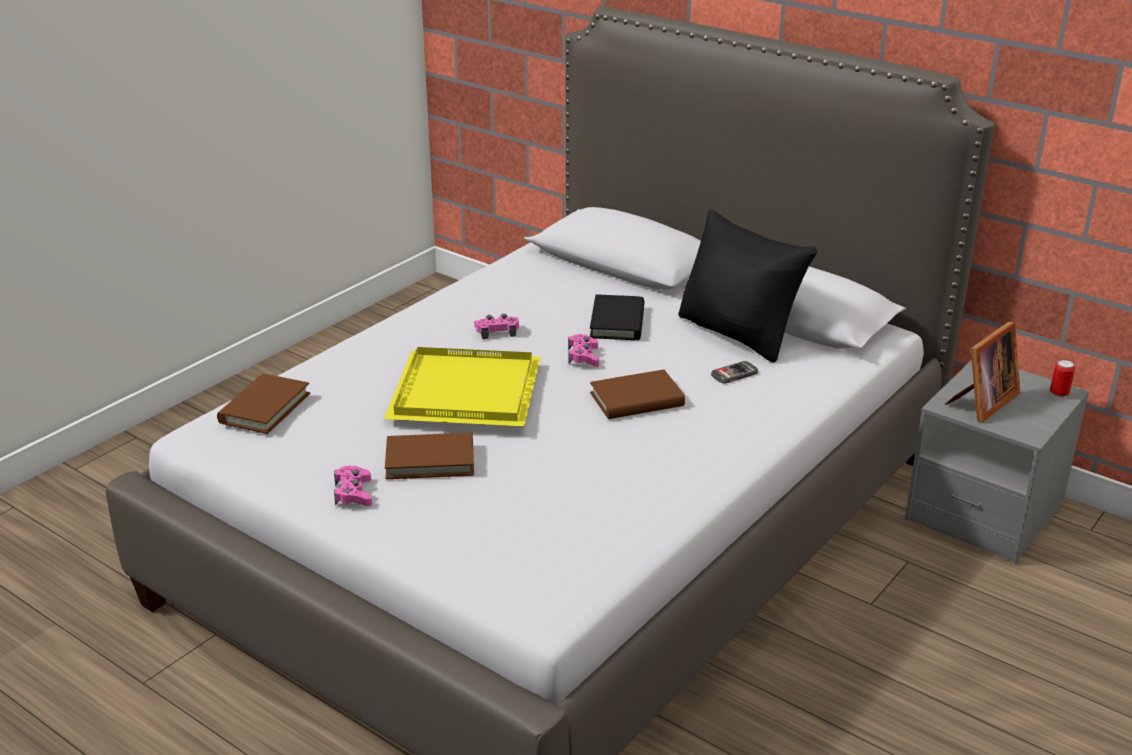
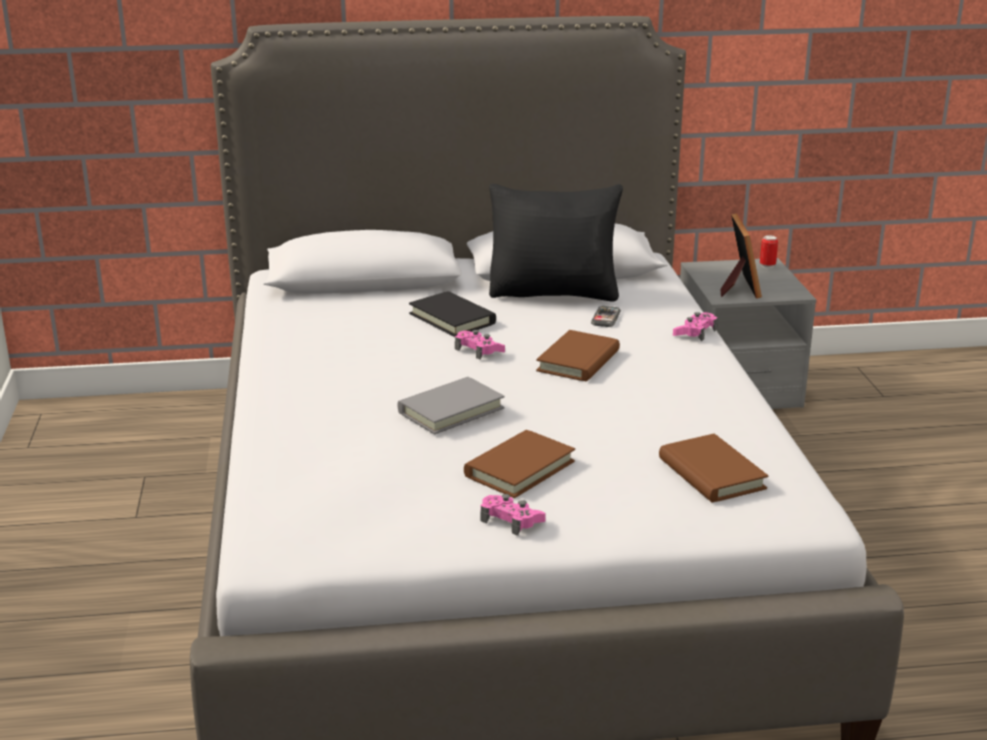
camera: 45 degrees left, 5 degrees down
brown book [217,374,310,434] -> brown book moved to [659,434,768,503]
yellow tray [384,347,541,426] -> grey book [397,377,505,435]
pink game controller [474,314,519,339] -> pink game controller moved to [673,312,718,341]

